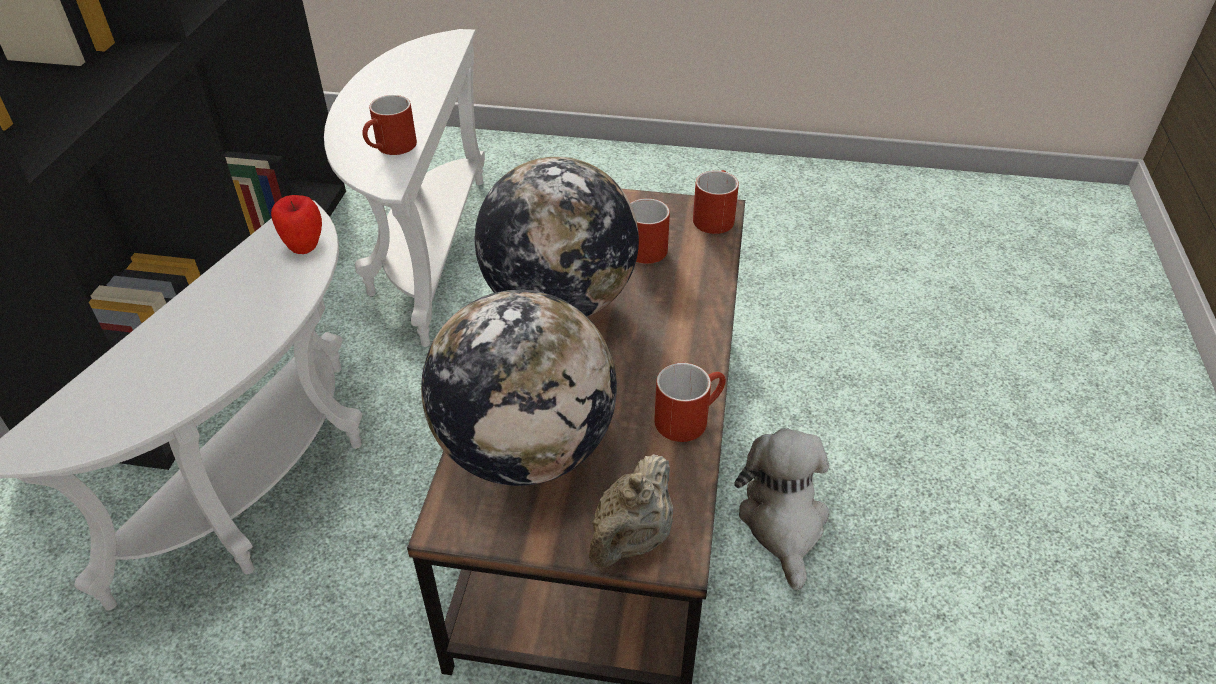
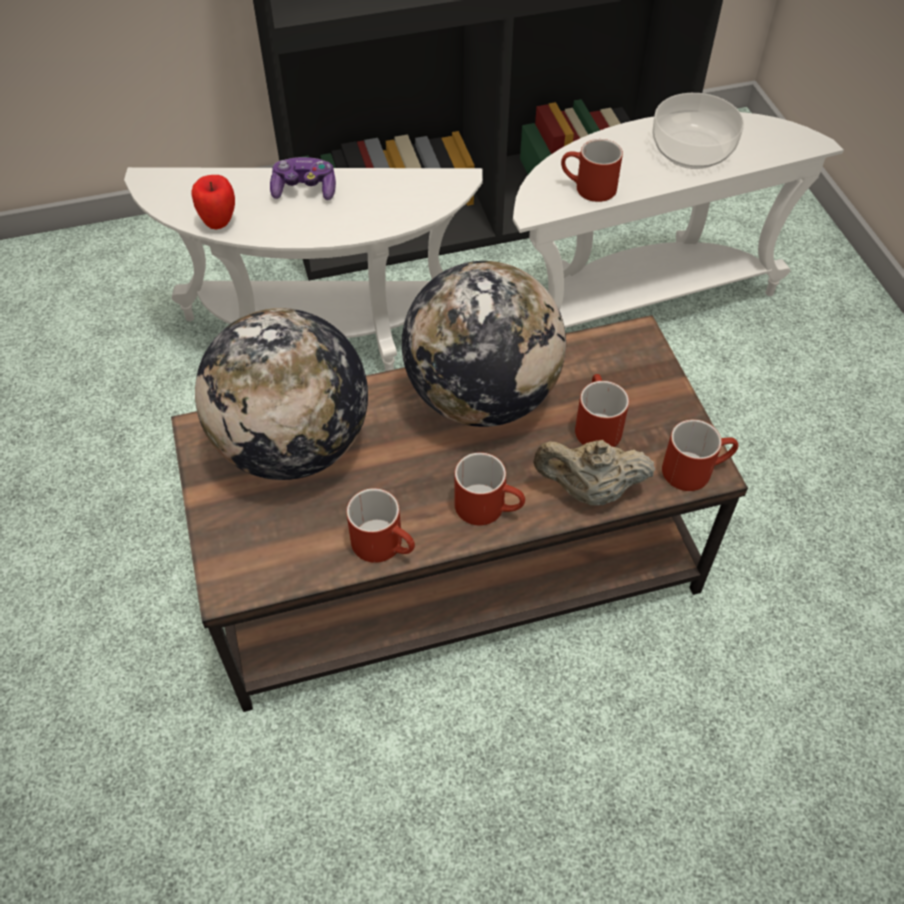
camera: 65 degrees right, 10 degrees up
apple [271,195,322,254] -> apple moved to [191,175,235,229]
beige teapot [589,454,673,568] -> beige teapot moved to [533,440,656,506]
plush toy [734,428,830,590] -> none
none -> game controller [270,157,336,200]
none -> red mug [454,452,525,525]
none -> bowl [652,93,744,169]

